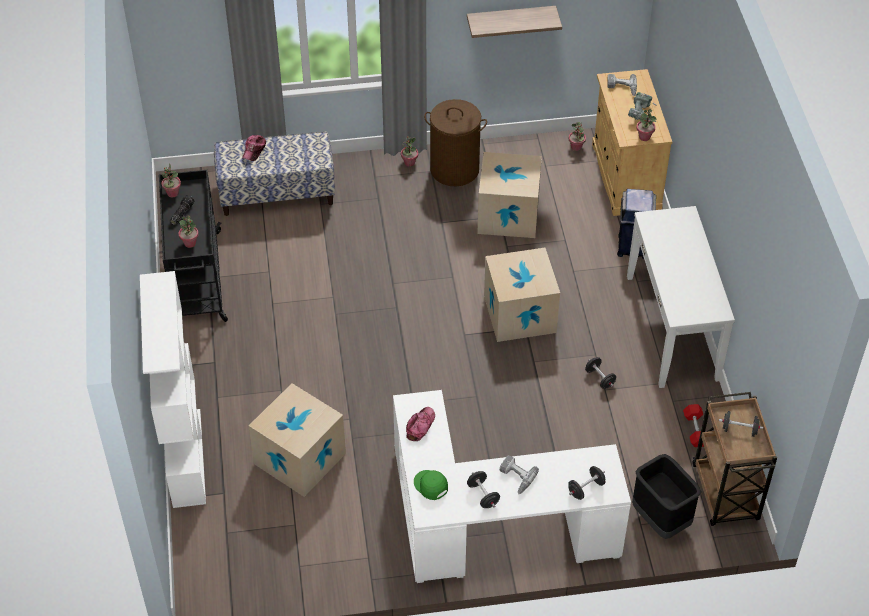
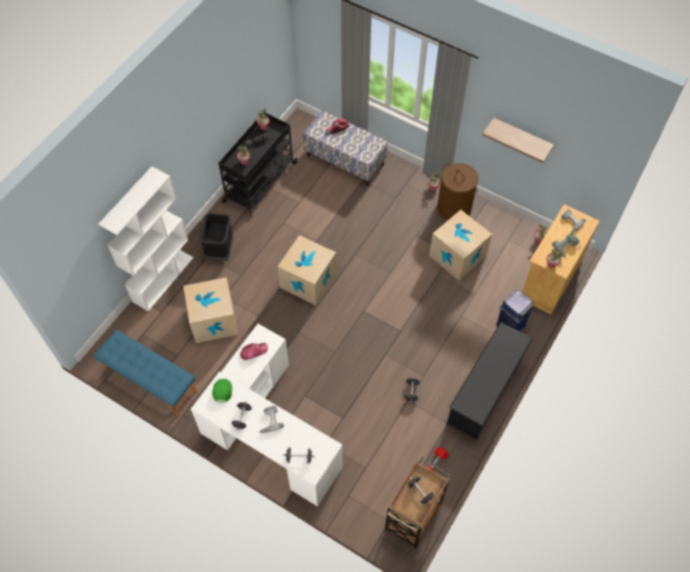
camera: 40 degrees right, 10 degrees up
cardboard box [484,248,560,342] -> cardboard box moved to [278,235,336,305]
white console table [627,206,735,388] -> black shoe rack [446,322,533,440]
black trash can [632,454,701,539] -> black trash can moved to [200,213,233,261]
none -> blue bench [93,329,197,416]

